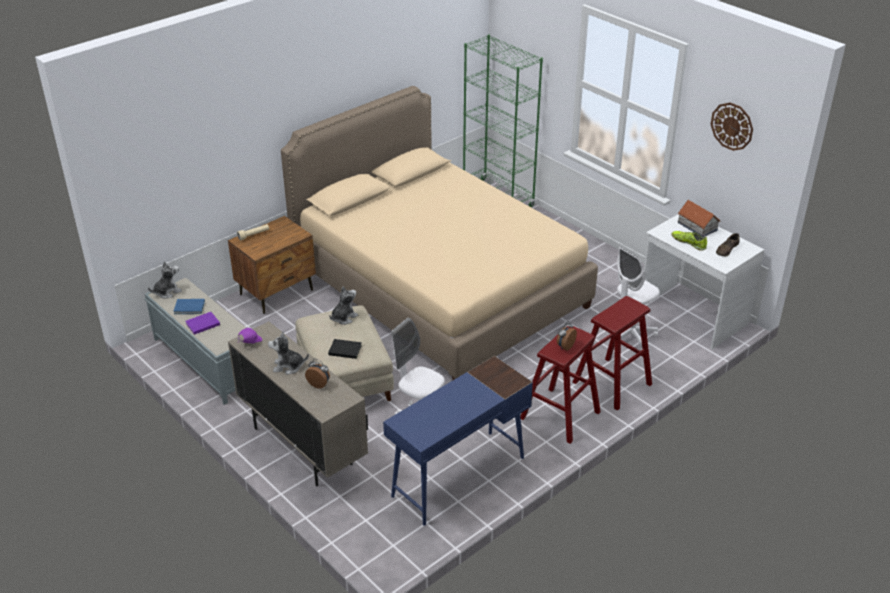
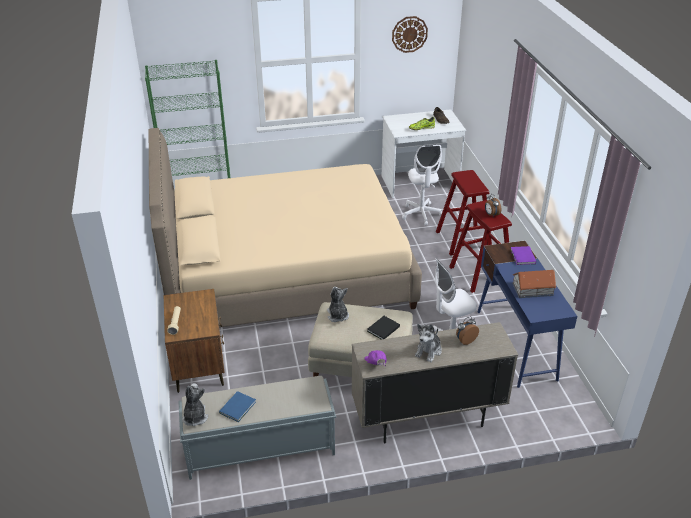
camera: 60 degrees left, 0 degrees up
purple book [186,312,220,335] -> purple book moved to [510,246,536,265]
toy house [678,200,720,237] -> toy house moved to [513,270,557,298]

